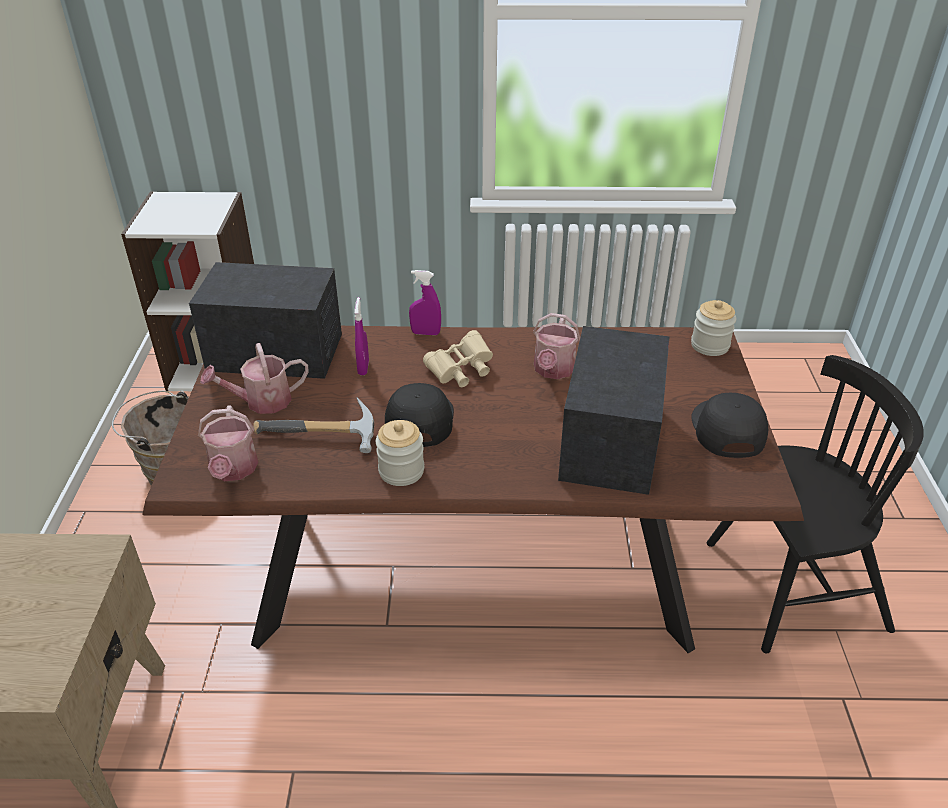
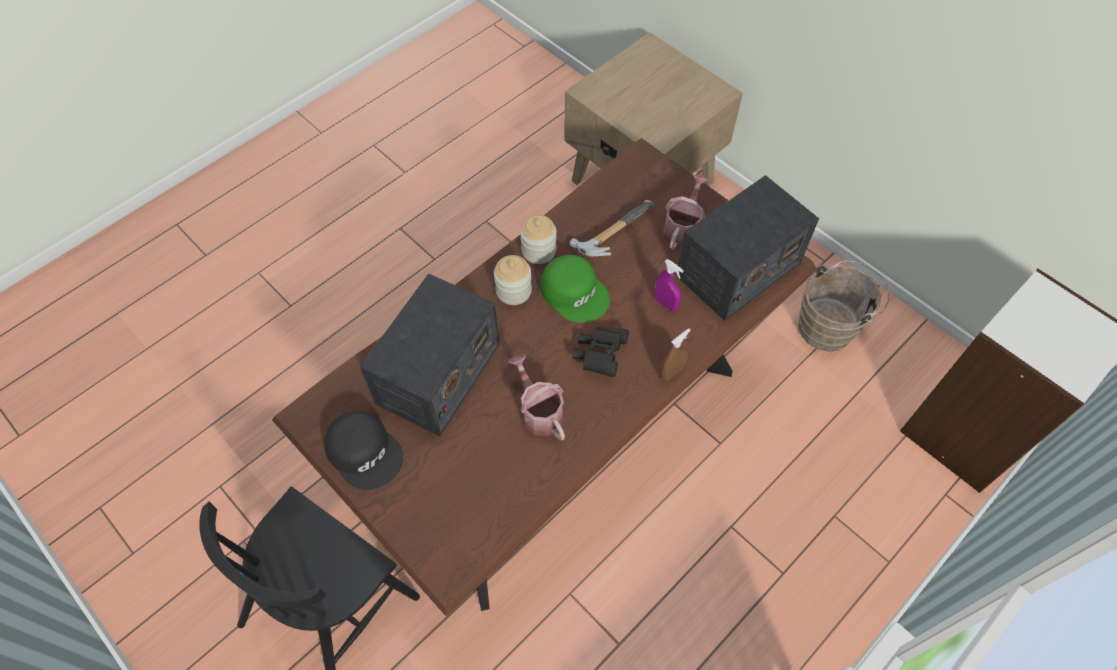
camera: 135 degrees right, 20 degrees up
watering can [198,405,259,481] -> none
black cap [385,383,454,447] -> green cap [541,255,610,323]
purple spray bottle [409,270,441,335] -> brown spray bottle [660,329,691,381]
beige binoculars [423,330,493,387] -> black binoculars [572,327,629,377]
radio [558,326,670,495] -> radio turned 60 degrees clockwise [360,273,500,437]
jar [691,300,736,356] -> jar moved to [494,255,532,305]

